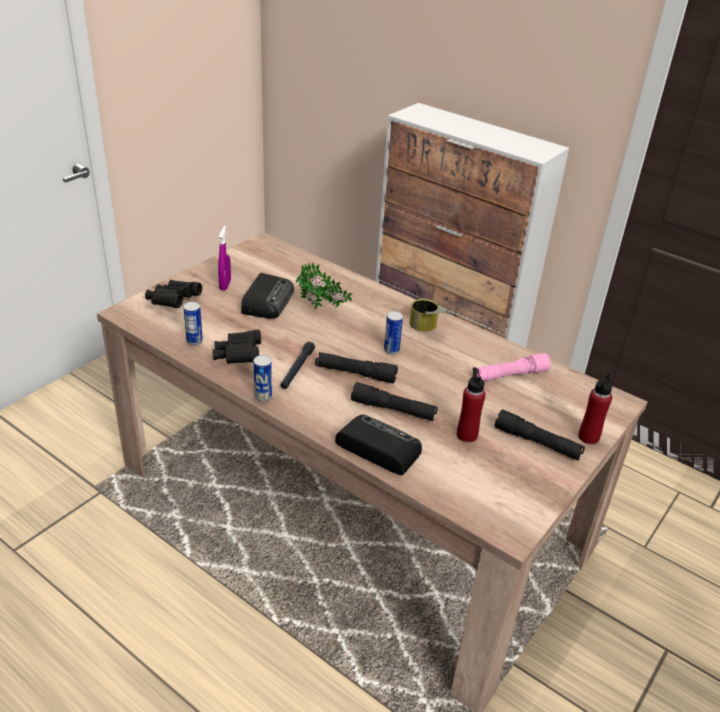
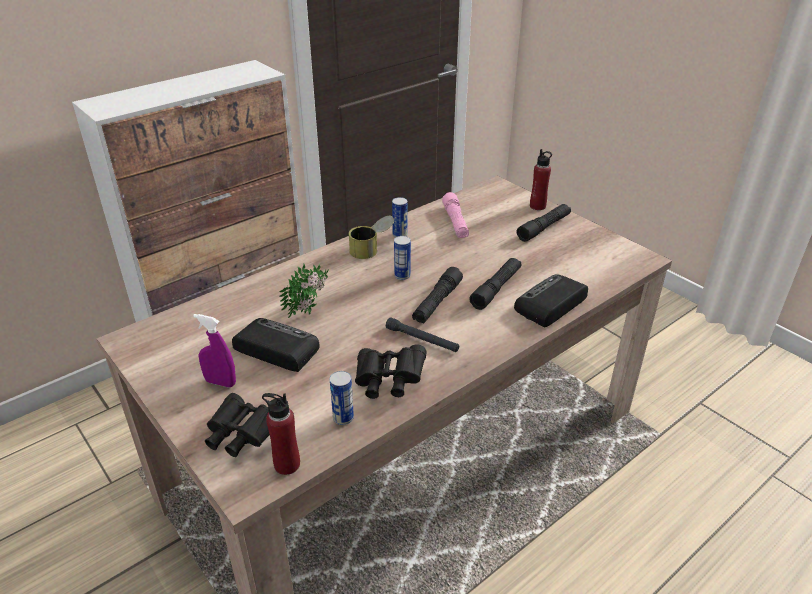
camera: 75 degrees left, 0 degrees up
can [253,355,272,402] -> can moved to [392,197,407,238]
red bottle [457,367,486,442] -> red bottle moved to [262,393,300,475]

